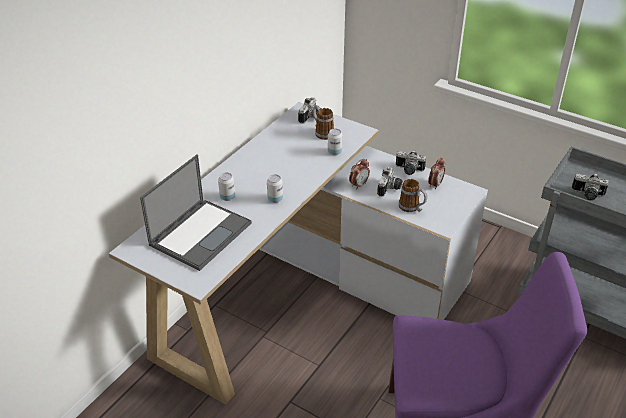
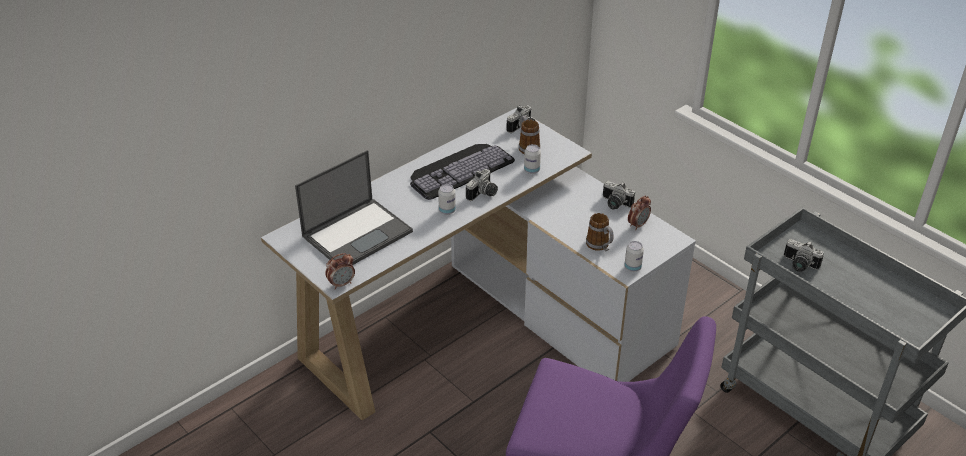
camera: 15 degrees right, 0 degrees up
can [218,172,235,201] -> can moved to [624,241,644,272]
alarm clock [349,159,370,190] -> alarm clock moved to [325,253,355,290]
camera [377,167,402,197] -> camera moved to [466,169,498,201]
none -> keyboard [410,144,515,200]

